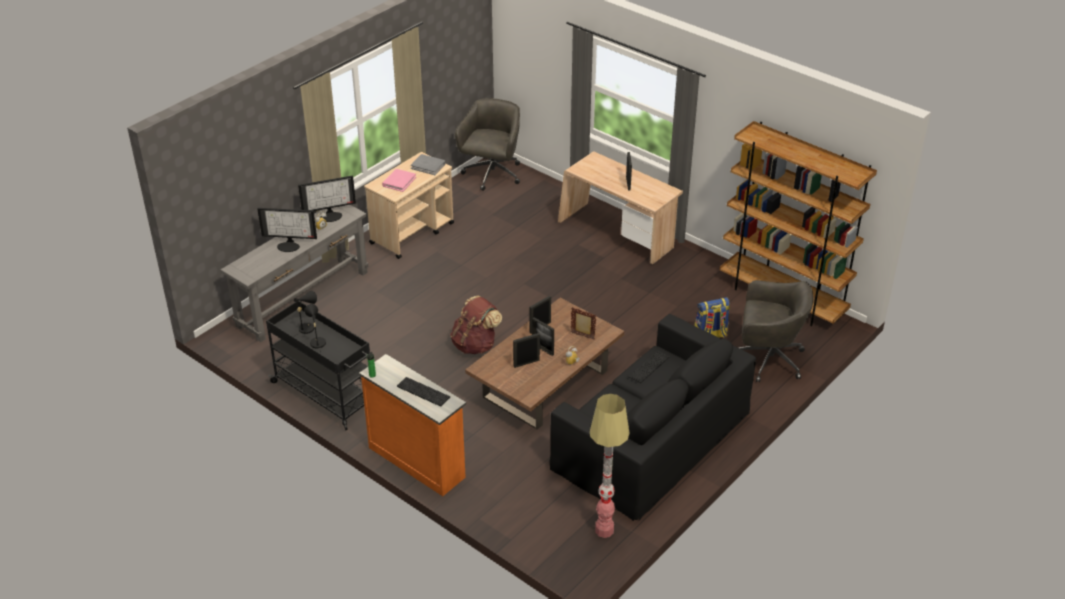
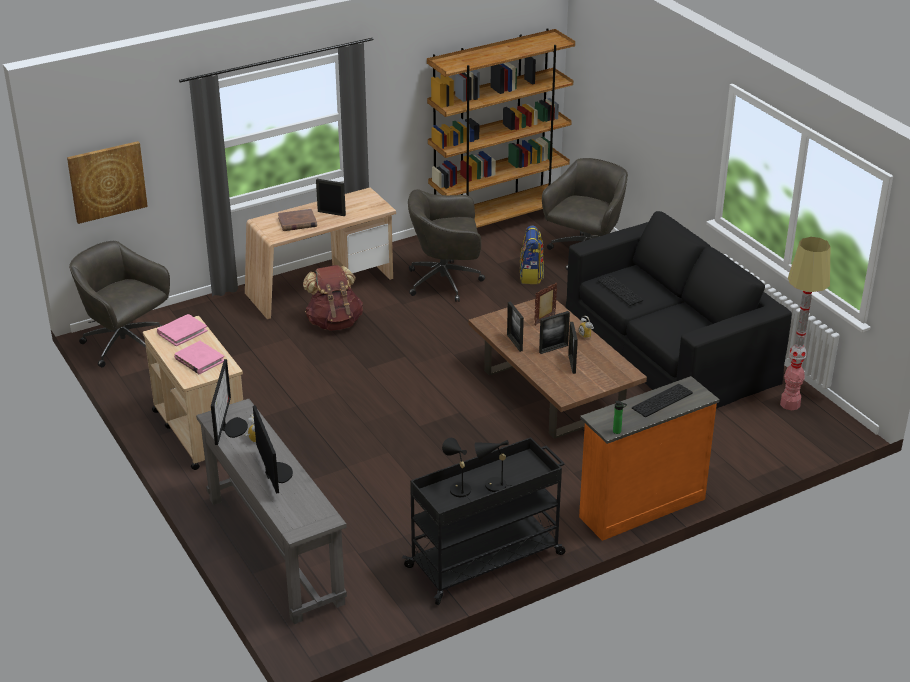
camera: 70 degrees left, 5 degrees down
monitor [257,208,317,252] -> monitor turned 45 degrees counterclockwise [253,405,293,494]
grey book [411,154,446,175] -> pink book [157,314,208,346]
brown backpack [450,296,502,354] -> brown backpack moved to [303,265,363,331]
none -> picture [67,141,148,224]
none -> brown book [278,209,317,231]
none -> grey office chair [408,189,485,302]

